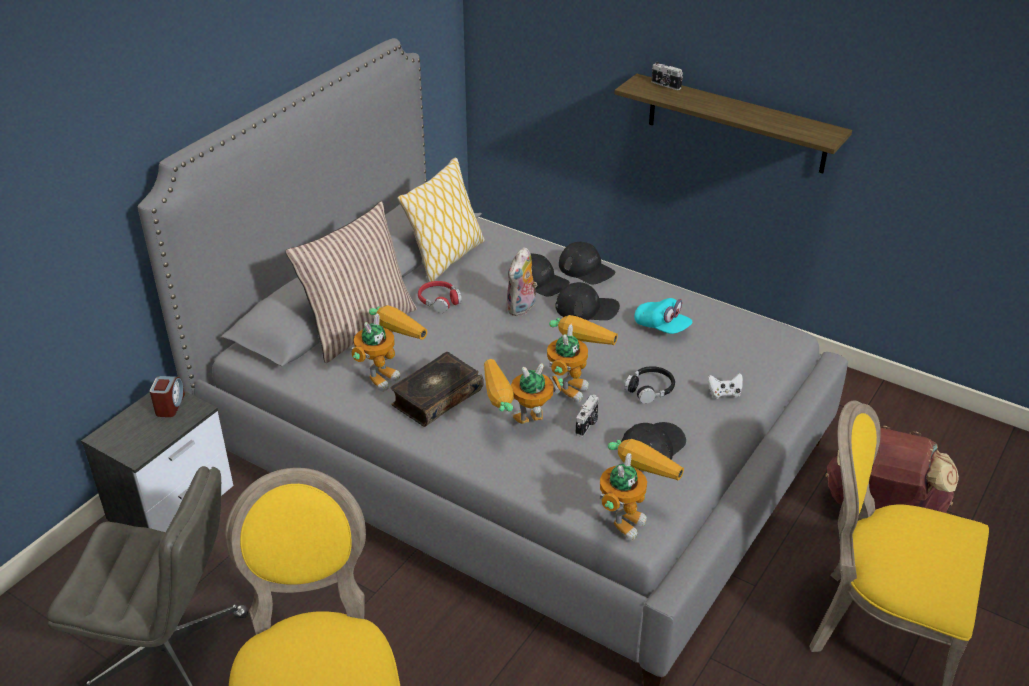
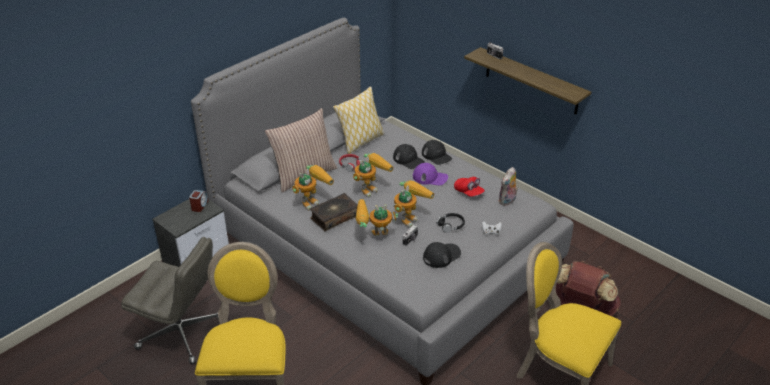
camera: 10 degrees right, 0 degrees up
plush toy [506,247,538,316] -> plush toy moved to [498,167,518,206]
black cap [555,282,620,320] -> purple cap [413,163,448,185]
toy robot [600,439,684,541] -> toy robot moved to [353,153,394,198]
turquoise cap [634,298,692,334] -> red cap [454,177,485,197]

